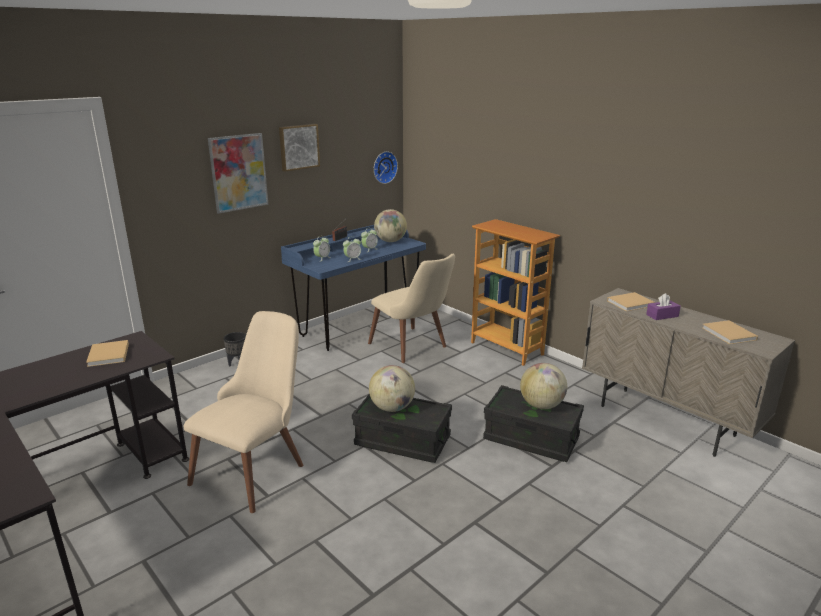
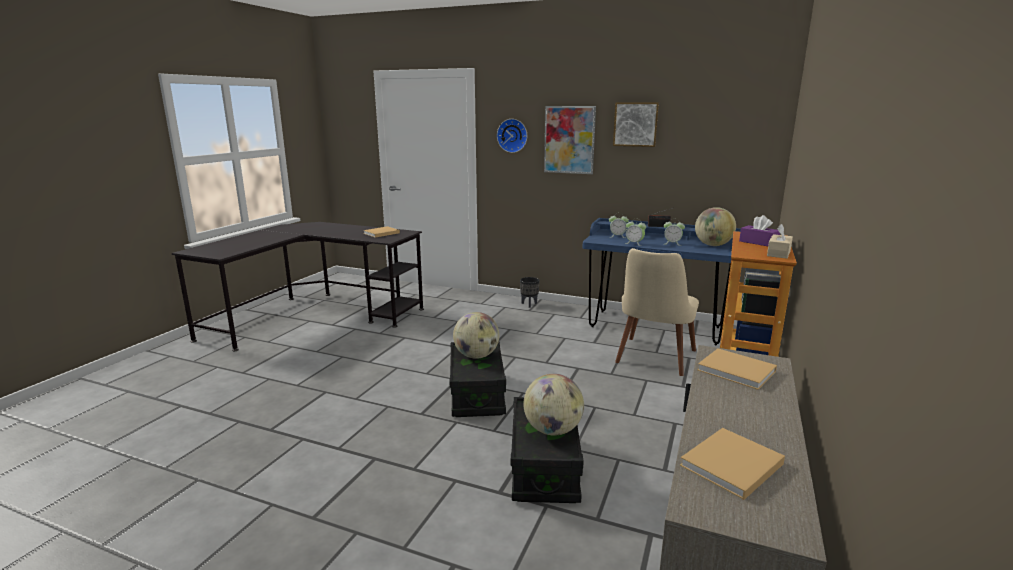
camera: 65 degrees right, 5 degrees down
beige chair [184,311,303,513] -> none
wall clock [374,152,398,184] -> wall clock moved to [497,119,527,153]
purple tissue box [646,293,681,320] -> purple tissue box moved to [739,215,780,246]
none -> beige tissue box [767,224,793,259]

